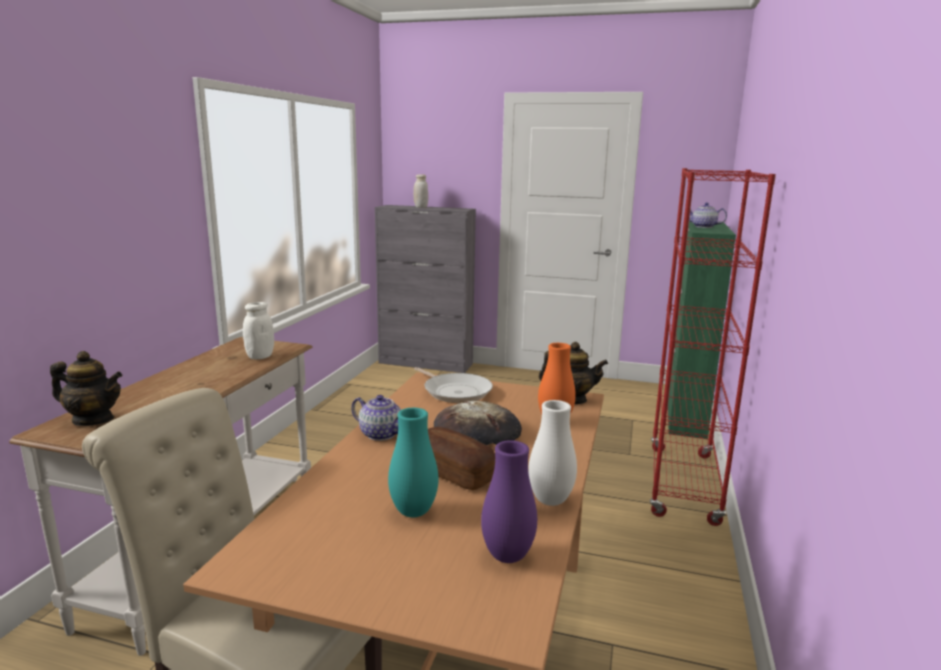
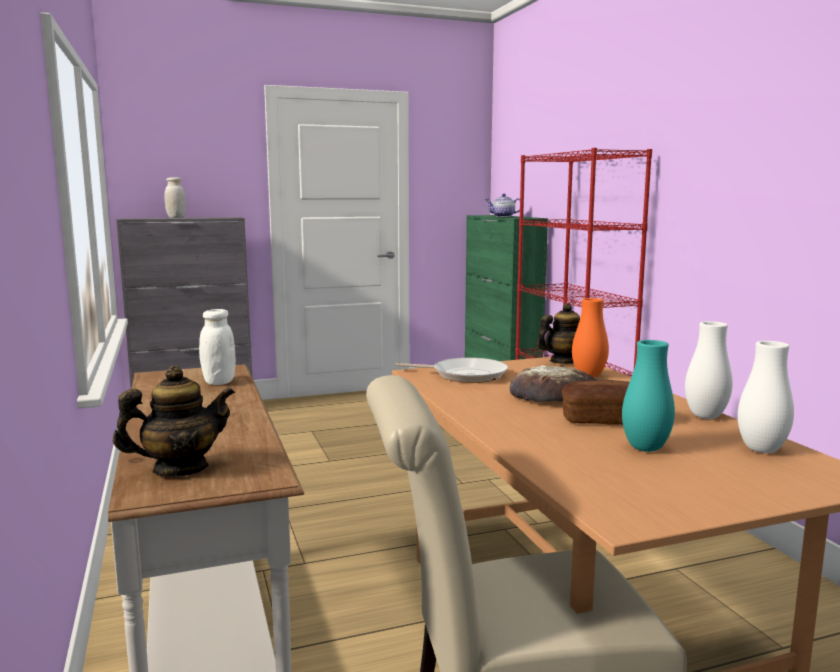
camera: 35 degrees left, 5 degrees down
teapot [351,395,401,441] -> none
purple vase [481,440,537,563] -> white vase [738,341,794,453]

